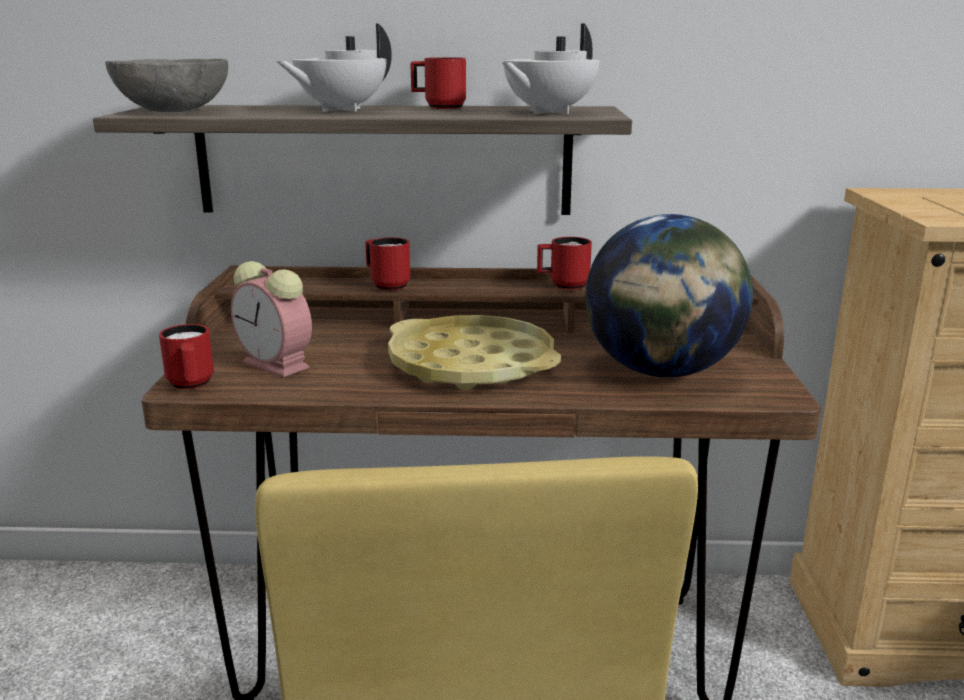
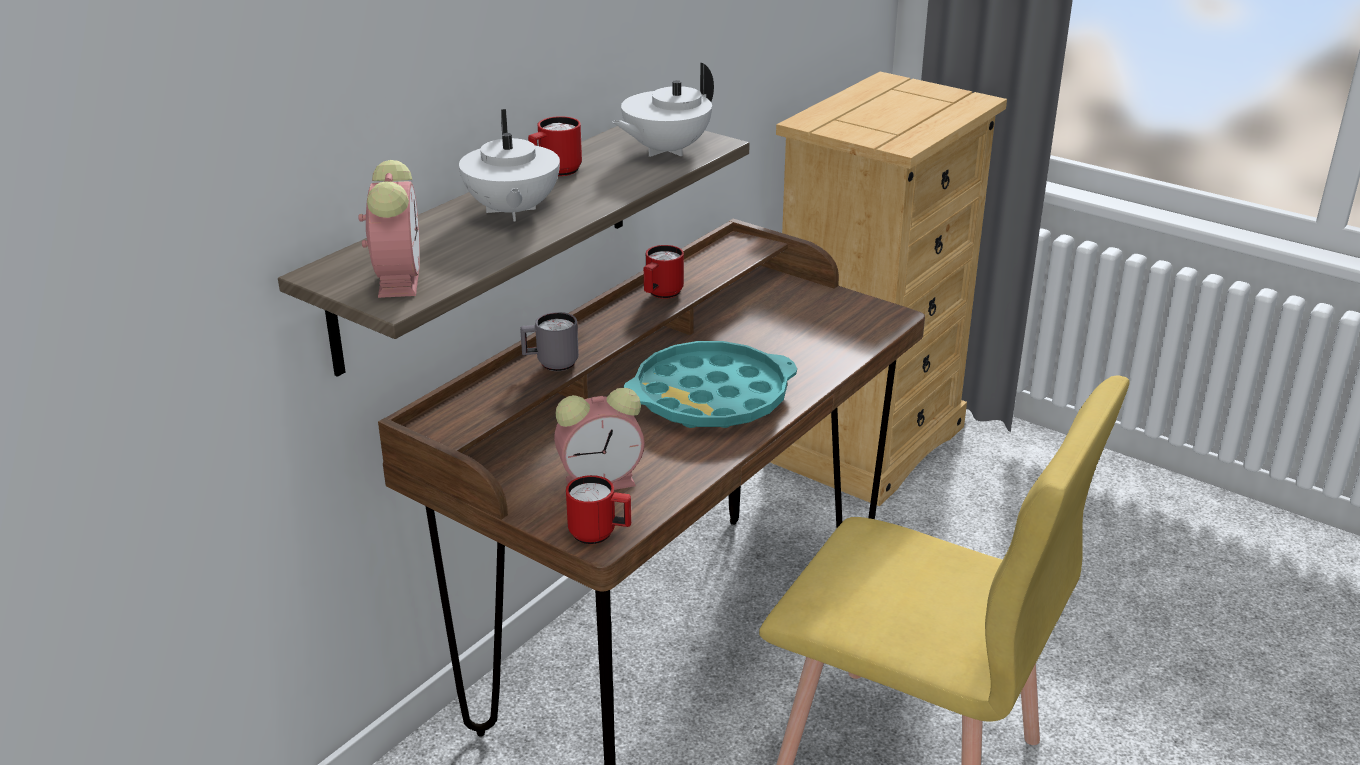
camera: 55 degrees left, 10 degrees up
grey bowl [105,59,228,112] -> alarm clock [358,160,420,298]
red mug [365,237,410,290] -> grey mug [520,312,579,371]
yellow tray [388,315,561,390] -> turquoise tray [623,341,797,428]
white teapot [502,23,600,114] -> white teapot turned 60 degrees clockwise [612,62,714,157]
globe [585,214,753,378] -> none

